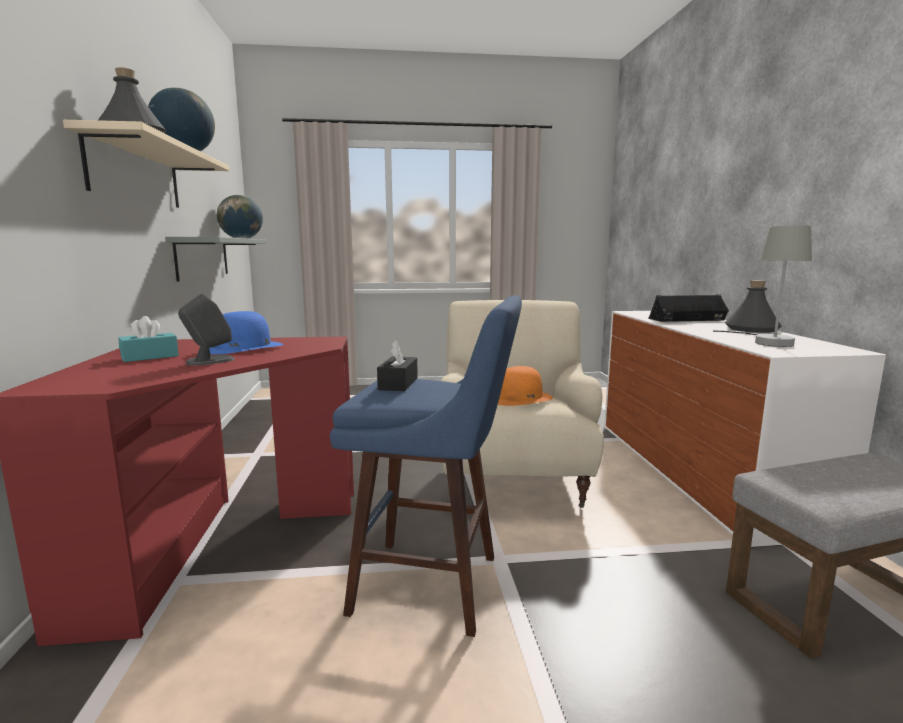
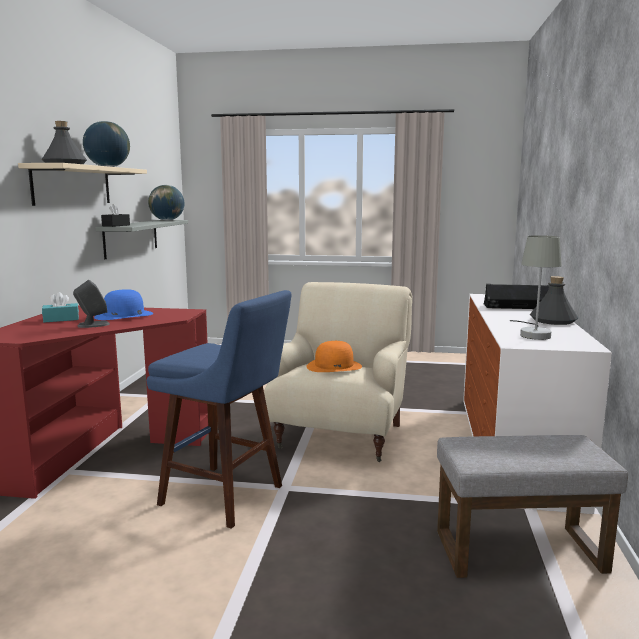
camera: 15 degrees right, 0 degrees up
black tissue box [377,340,418,391] -> black tissue box moved to [101,204,130,227]

